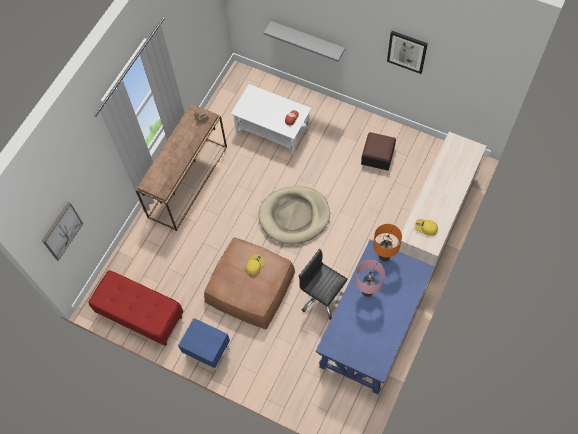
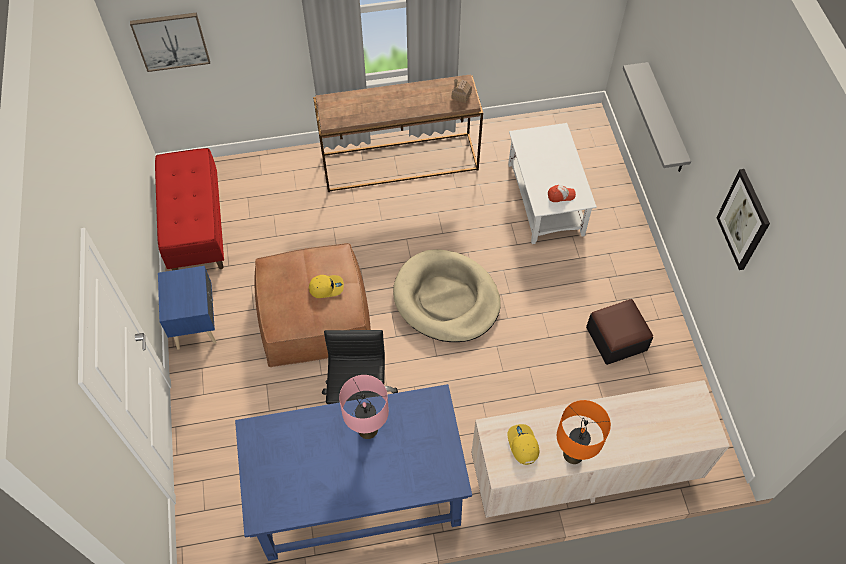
camera: 50 degrees right, 5 degrees down
orange table lamp [373,224,402,262] -> orange table lamp moved to [557,400,611,464]

